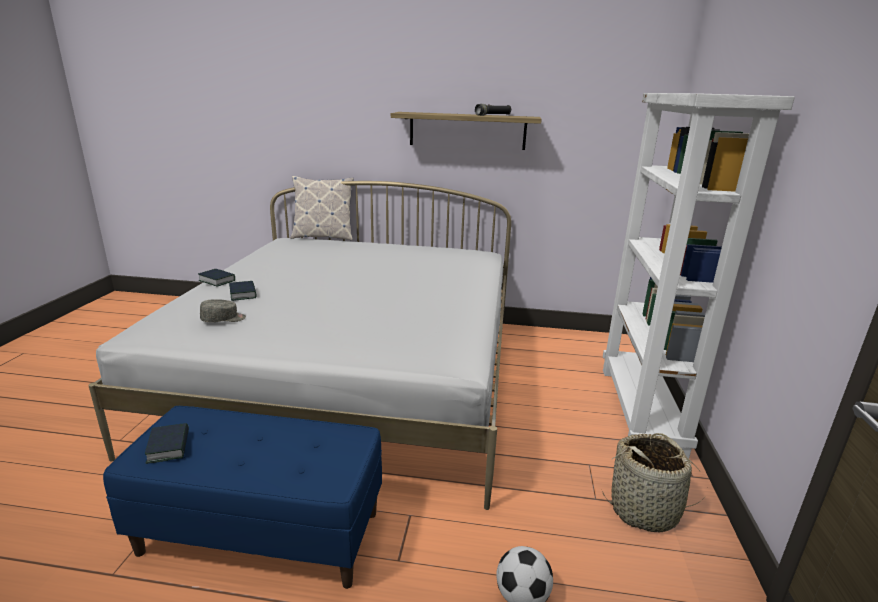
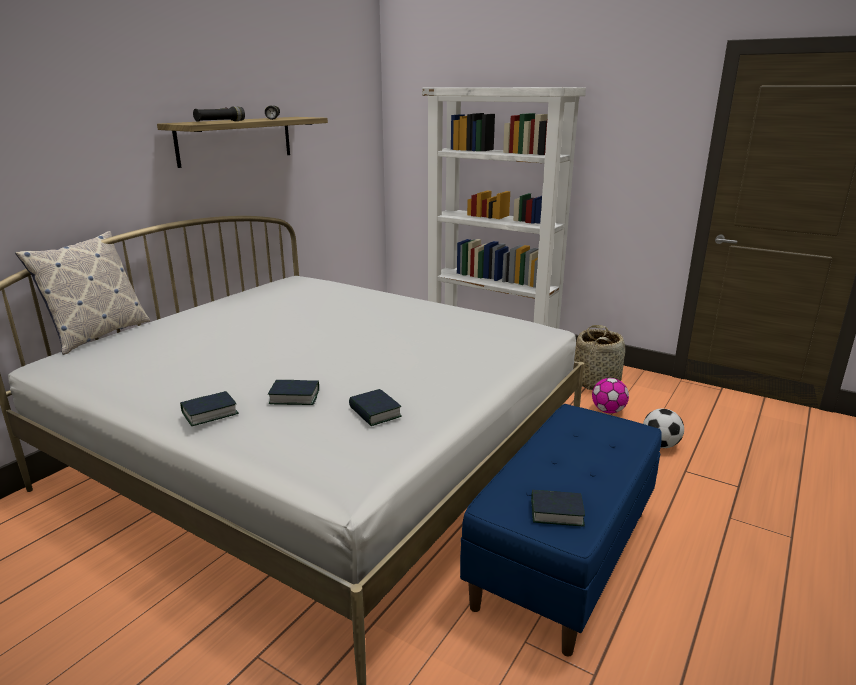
camera: 65 degrees left, 0 degrees up
grey cap [200,299,246,322] -> book [349,389,402,426]
none -> black flashlight [193,106,245,121]
none -> football [592,378,629,413]

